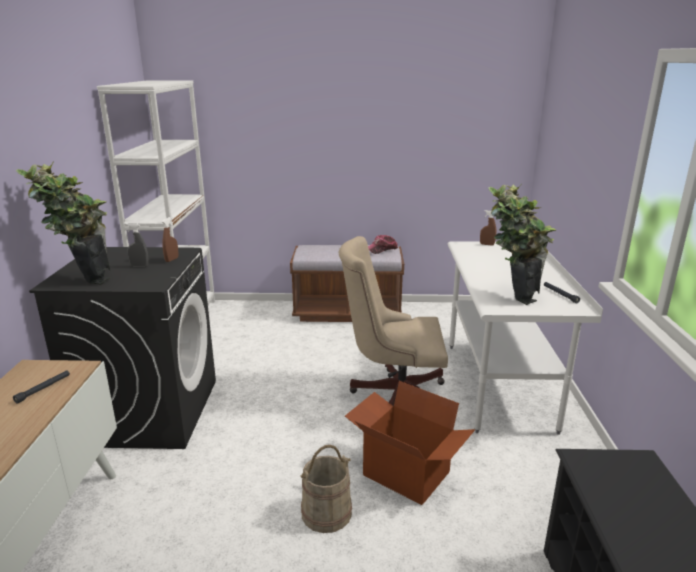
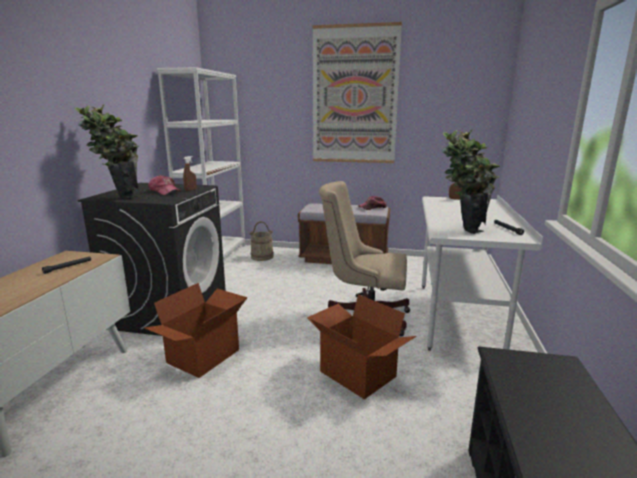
camera: 10 degrees right, 5 degrees down
grey spray bottle [125,223,148,267] -> cap [148,175,181,195]
beige bucket [300,445,352,533] -> beige bucket moved to [249,221,274,261]
none -> cardboard box [144,283,248,378]
none -> picture [313,22,402,163]

